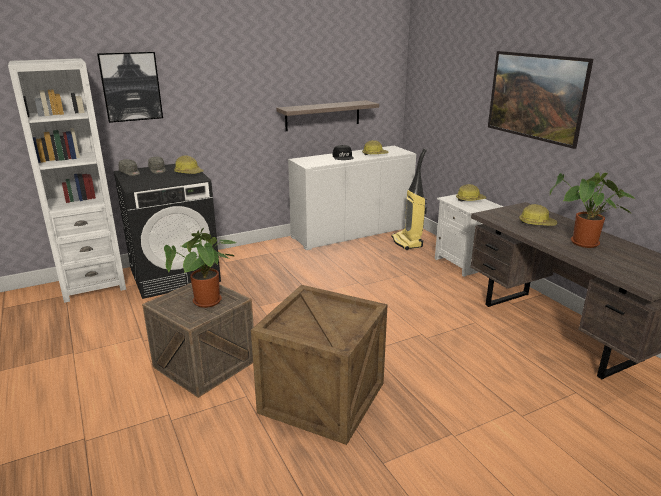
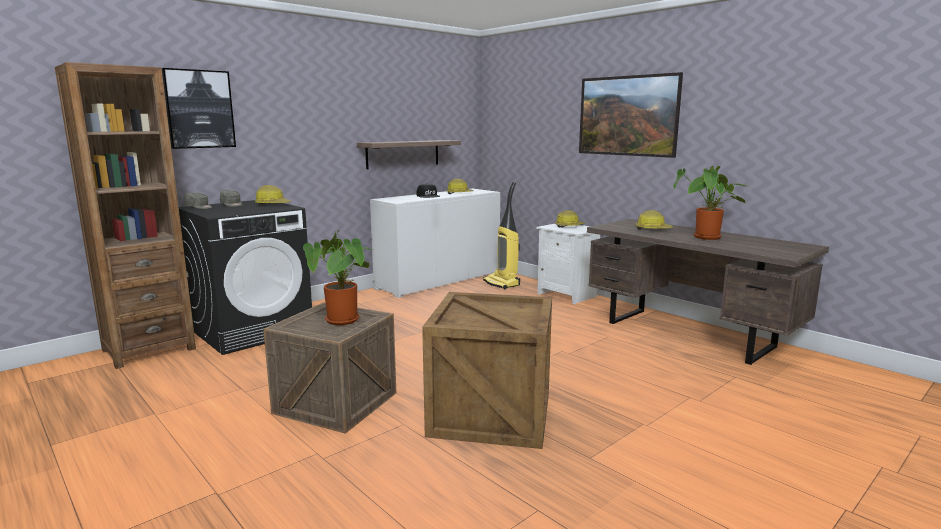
camera: 15 degrees left, 10 degrees down
white bookcase [8,58,126,303] -> brown bookcase [55,62,196,369]

